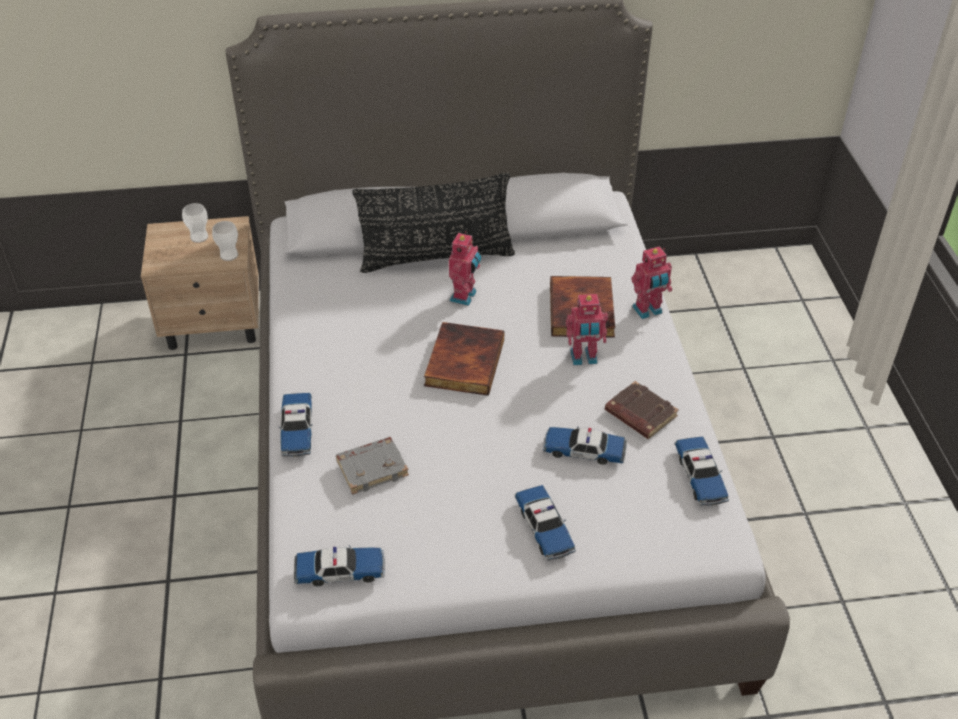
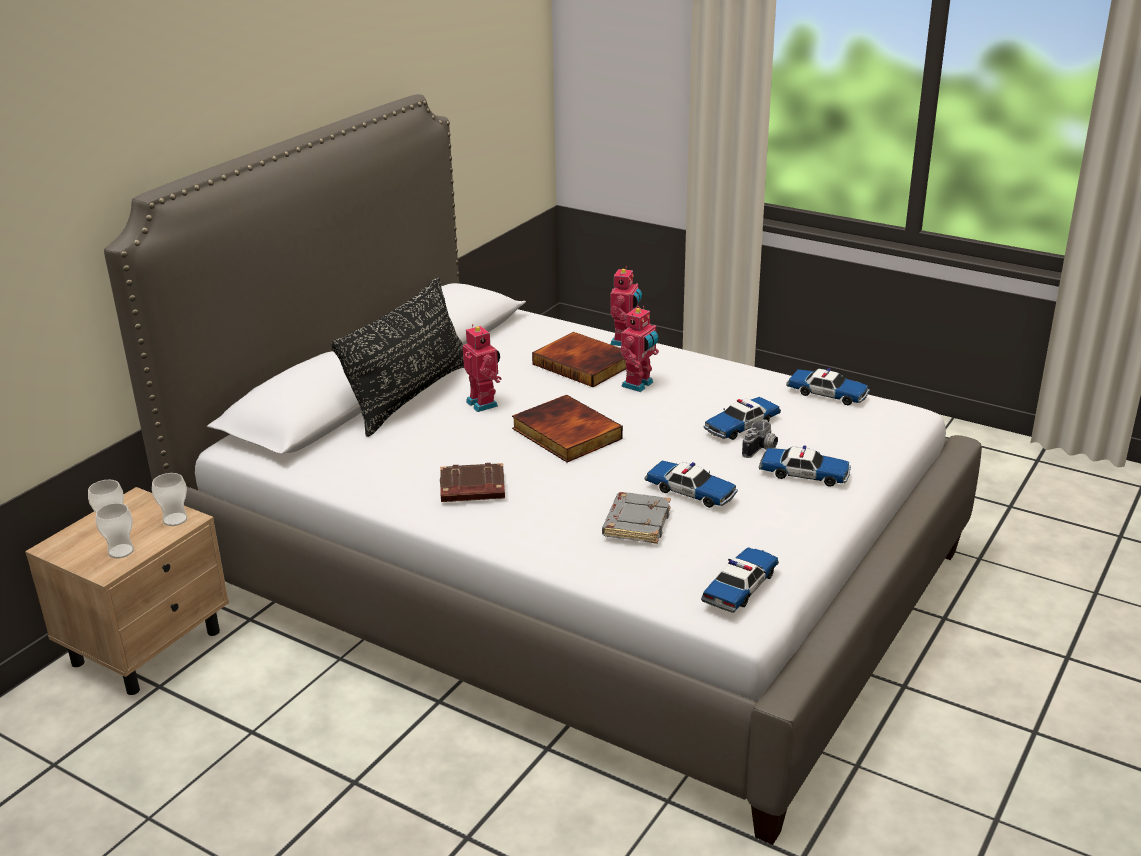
camera: 50 degrees left, 15 degrees down
toy car [279,393,313,457] -> toy car moved to [645,461,738,508]
brown book [605,381,679,439] -> brown book moved to [440,463,505,502]
none -> cup [96,503,134,558]
none -> camera [742,419,778,458]

